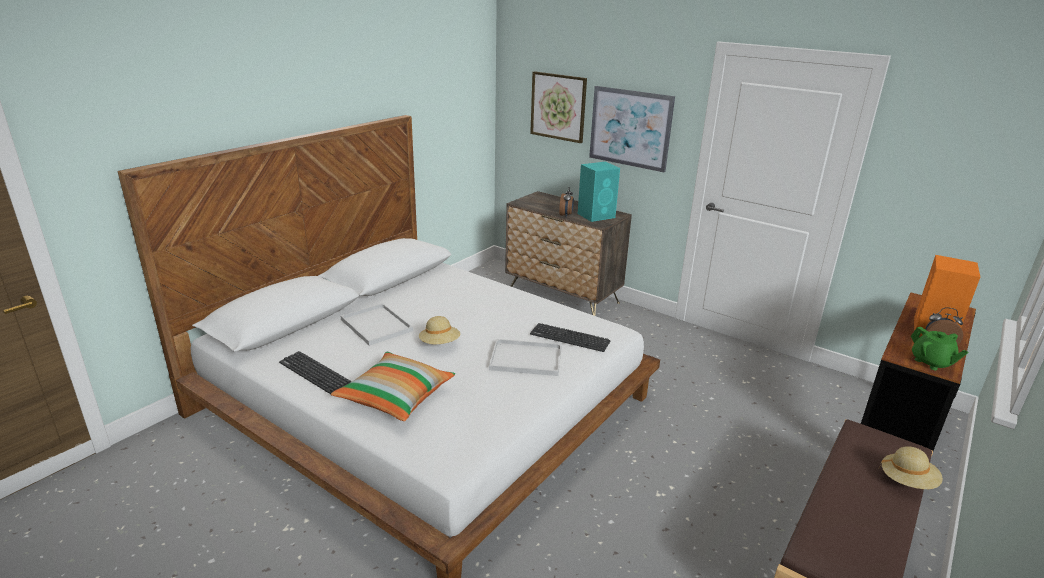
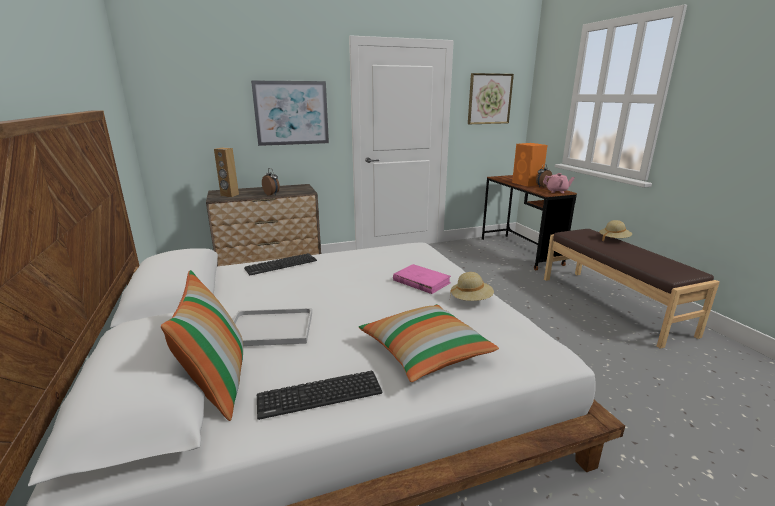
camera: 55 degrees left, 5 degrees down
beige hat [419,316,460,344] -> beige hat moved to [450,272,494,301]
white tray [489,339,562,376] -> pink book [393,264,451,294]
picture [530,71,587,143] -> picture moved to [468,73,514,124]
keyboard [530,323,610,352] -> keyboard moved to [244,253,317,275]
turquoise speaker [578,162,620,222] -> none
green teapot [911,327,969,370] -> pink teapot [543,173,575,193]
none -> pillow [161,270,243,421]
none -> brown speaker [214,148,239,197]

